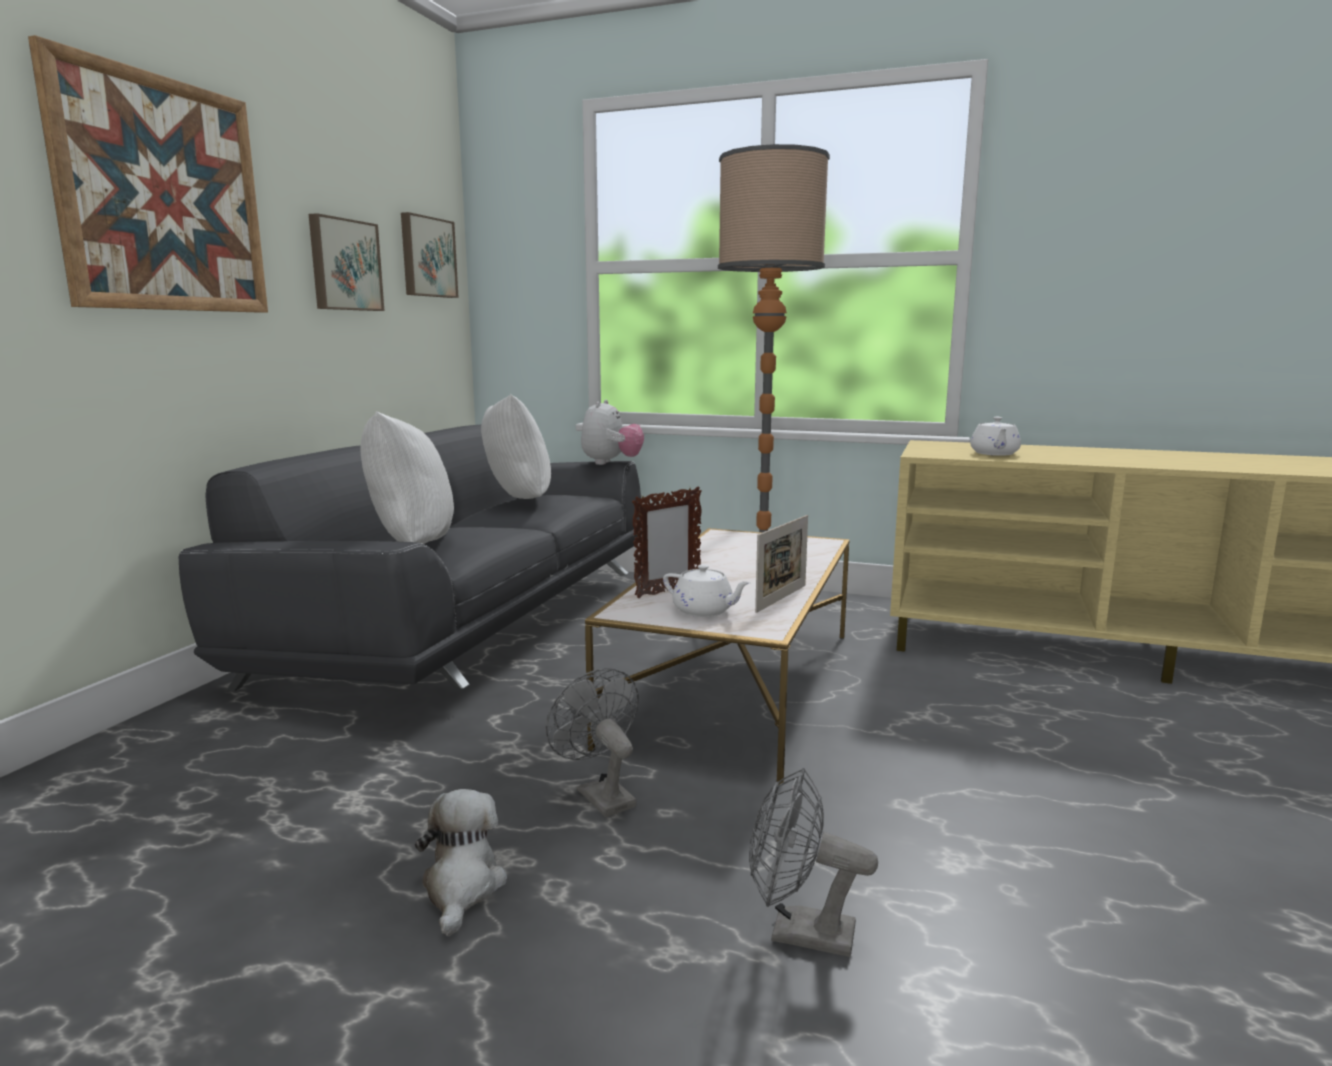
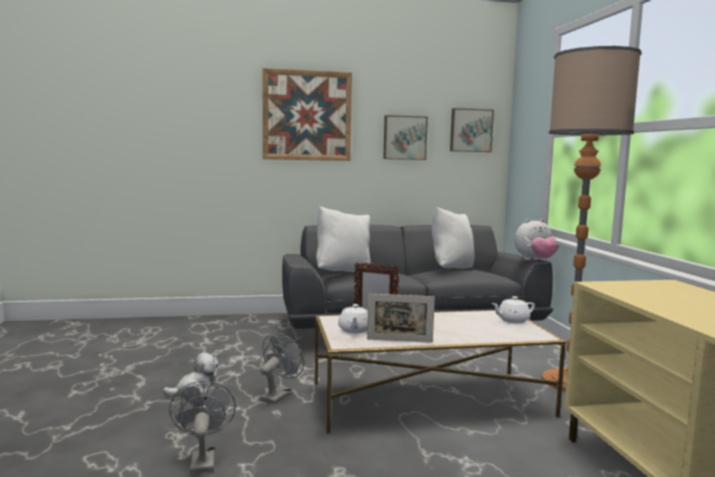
camera: 60 degrees right, 5 degrees down
white teapot [970,417,1021,456] -> white teapot moved to [491,296,535,323]

